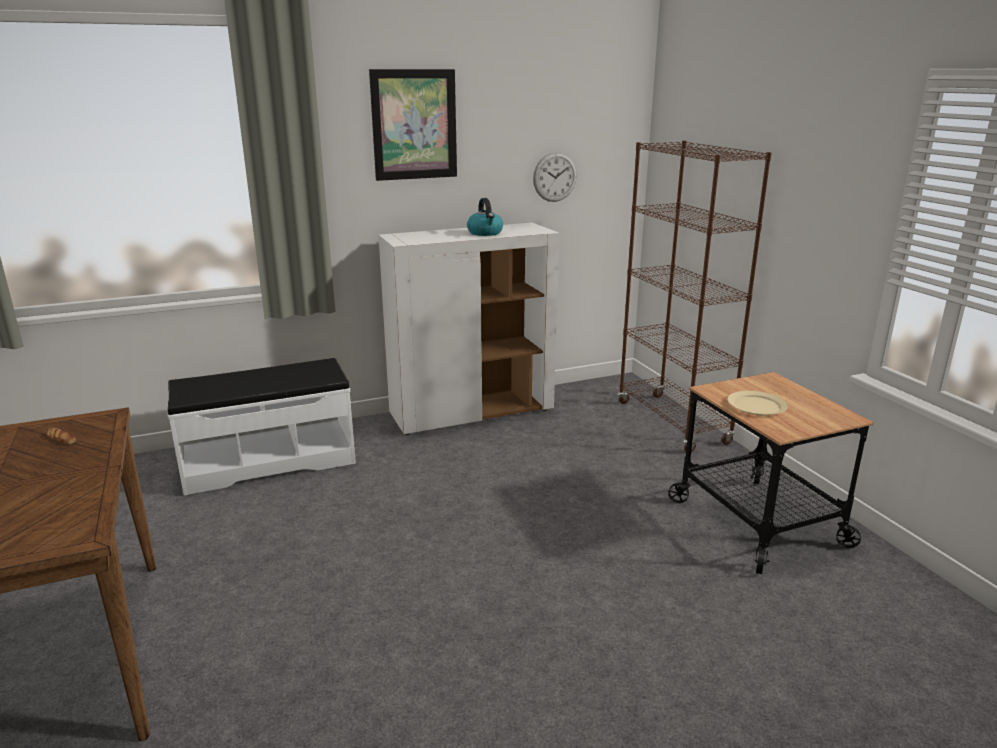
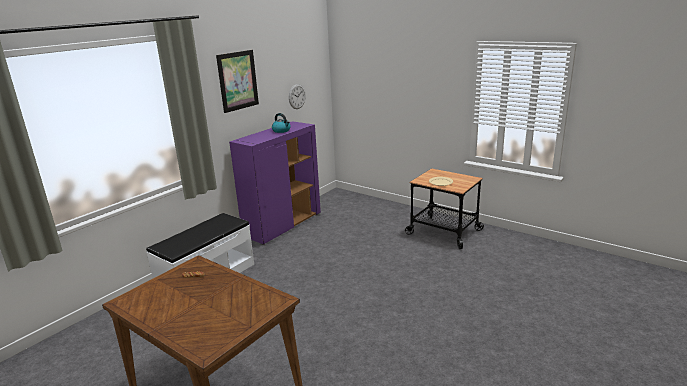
camera: 30 degrees left, 0 degrees up
white cabinet [378,223,559,435] -> purple cabinet [229,121,321,245]
brown bookcase [618,140,772,452] -> none

